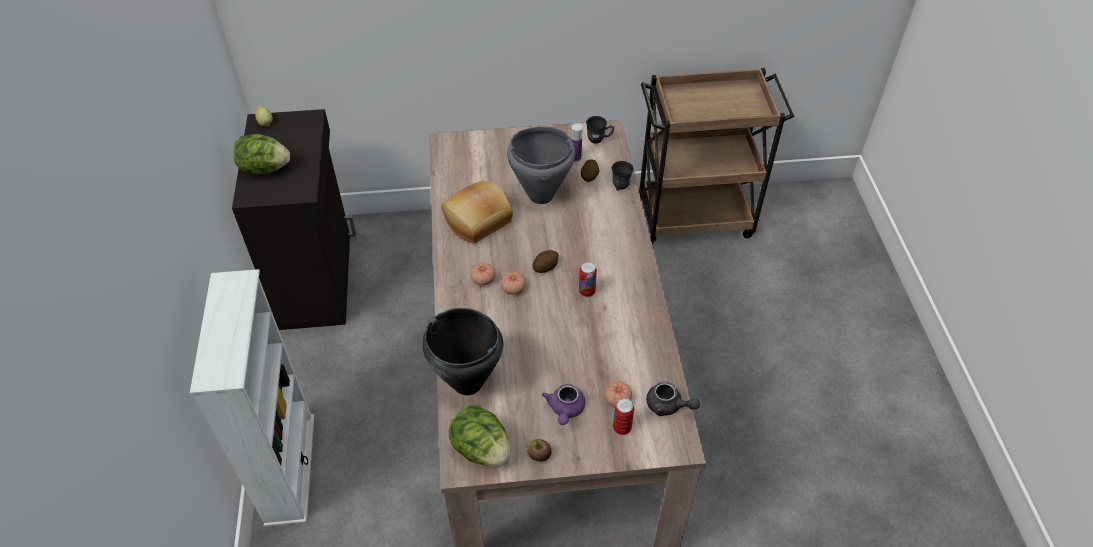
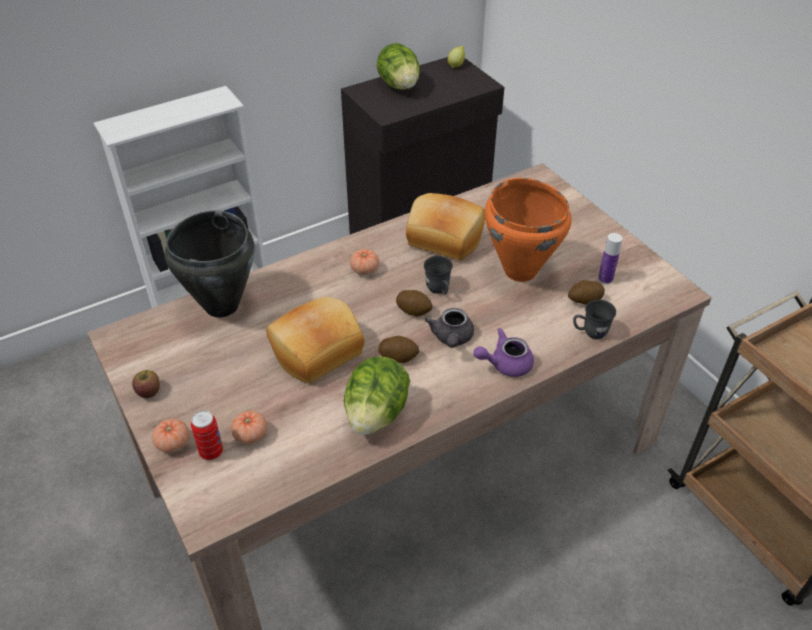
camera: 65 degrees right, 5 degrees down
lettuce [449,405,511,467] -> lettuce moved to [344,356,410,435]
tomato [501,271,526,295] -> tomato moved to [152,419,190,453]
grey cooking pot [507,126,575,204] -> orange cooking pot [485,178,571,282]
purple teapot [542,384,585,425] -> purple teapot moved to [473,328,534,377]
can [579,262,597,297] -> potato [378,336,419,363]
grey mug [586,116,614,144] -> grey mug moved to [424,256,453,294]
grey teapot [646,382,700,416] -> grey teapot moved to [425,308,474,348]
none -> bread [266,297,365,384]

